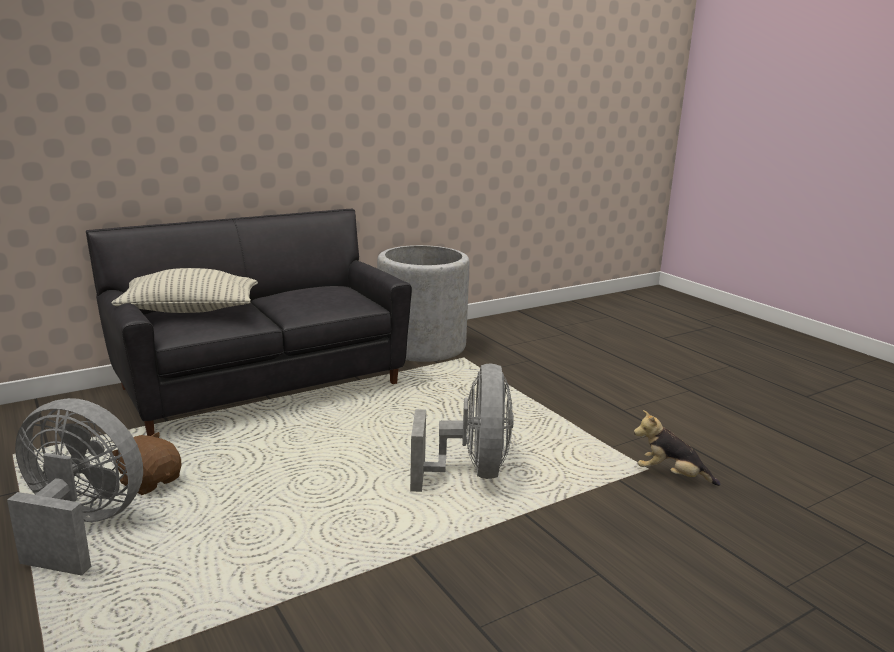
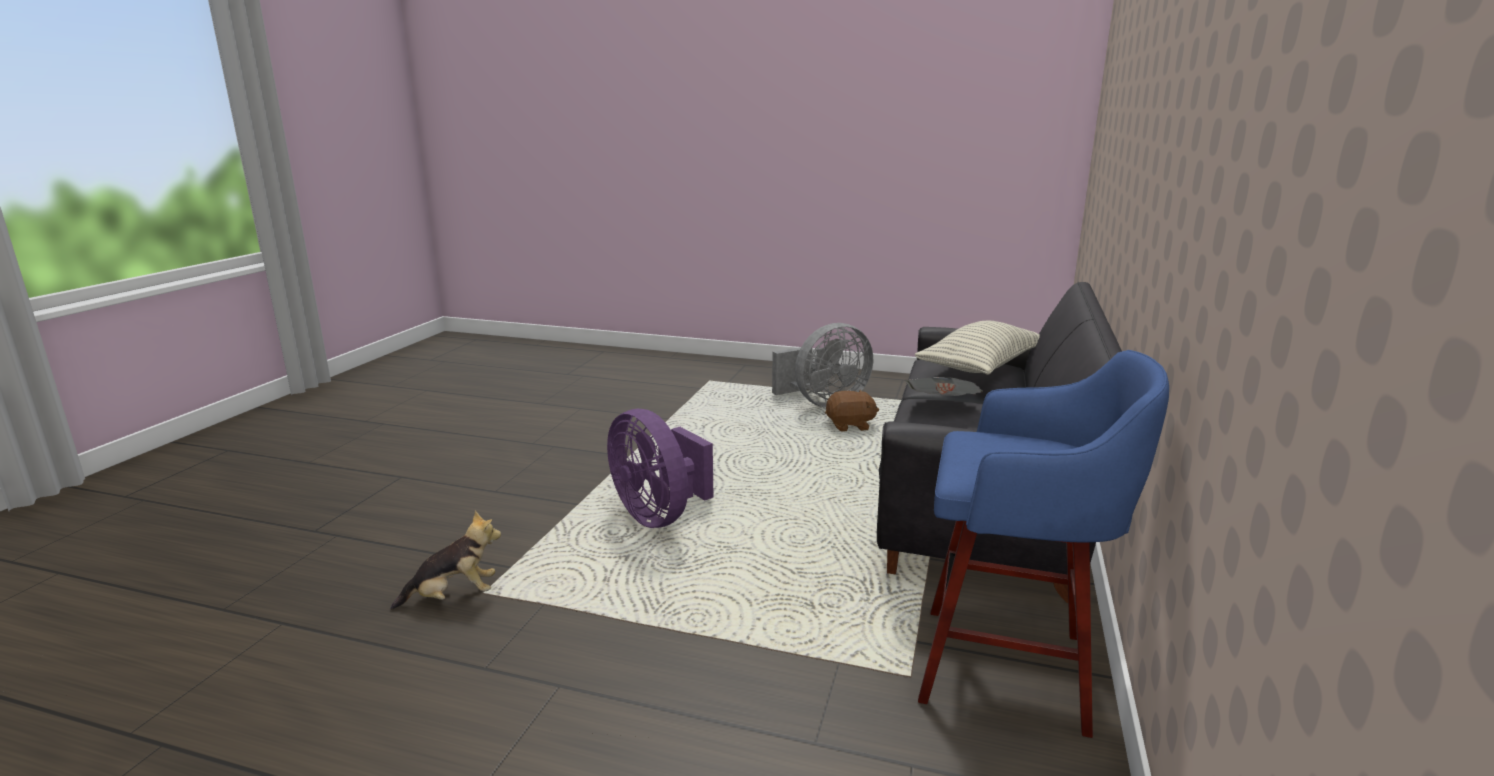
camera: 140 degrees right, 0 degrees up
grey planter [377,245,470,362] -> blue stool [918,350,1169,738]
grey fan [410,363,514,492] -> purple fan [607,409,714,528]
none -> newspaper [904,377,983,396]

